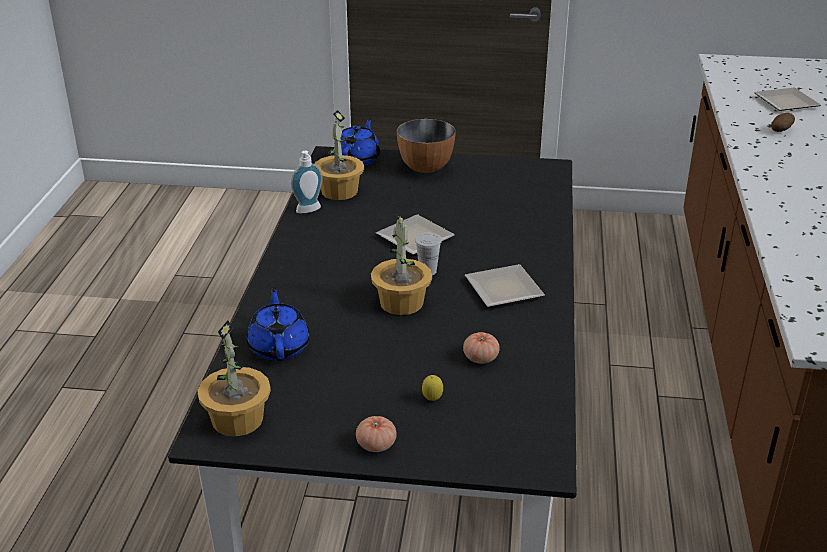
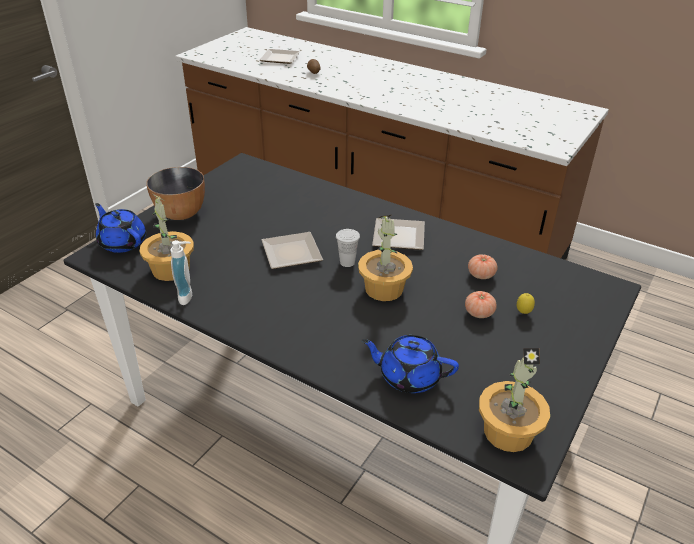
camera: 65 degrees left, 5 degrees up
tomato [356,416,397,452] -> tomato moved to [465,291,497,318]

